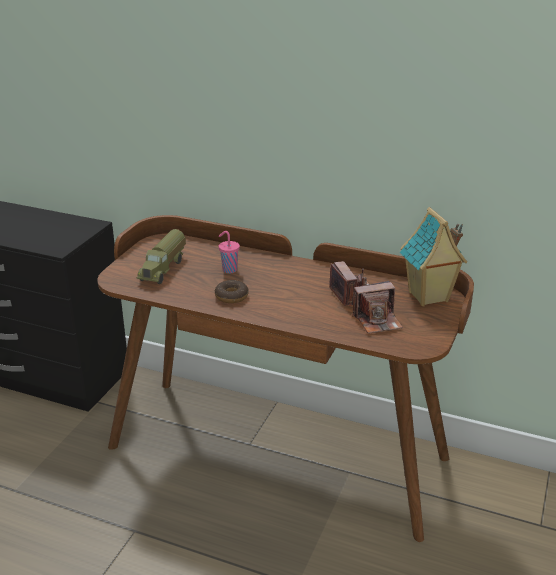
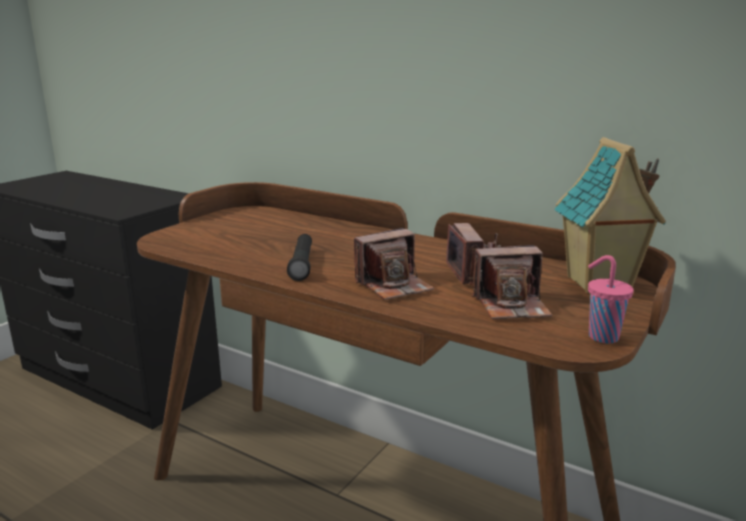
camera: 10 degrees right, 10 degrees down
toy truck [136,229,186,284] -> none
donut [215,280,249,303] -> black flashlight [287,234,312,281]
pink cup [219,231,240,273] -> pink cup moved to [588,255,634,343]
none -> camera [354,228,434,300]

